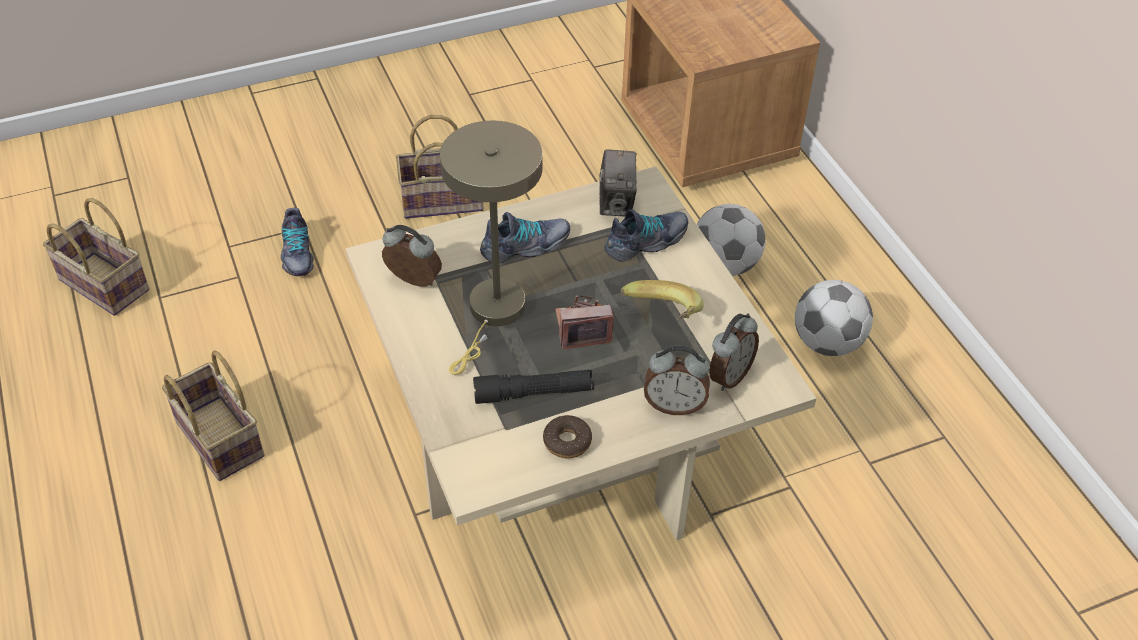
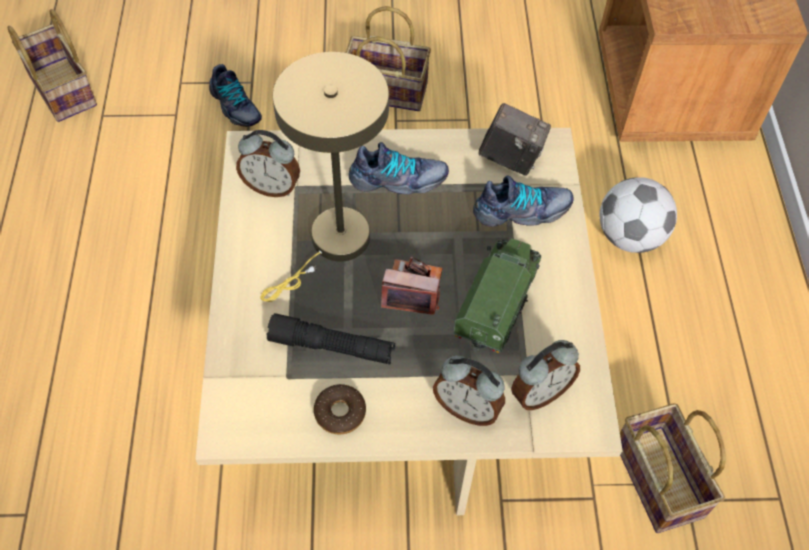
camera: 20 degrees right, 10 degrees up
basket [162,351,264,481] -> basket moved to [620,403,726,533]
shoe [281,208,314,276] -> shoe turned 45 degrees counterclockwise [209,64,262,127]
alarm clock [382,225,442,287] -> alarm clock turned 150 degrees clockwise [236,130,300,197]
camera [599,149,637,216] -> camera turned 90 degrees counterclockwise [479,103,551,176]
banana [621,280,704,321] -> toy truck [453,239,541,353]
football [795,280,873,356] -> none

